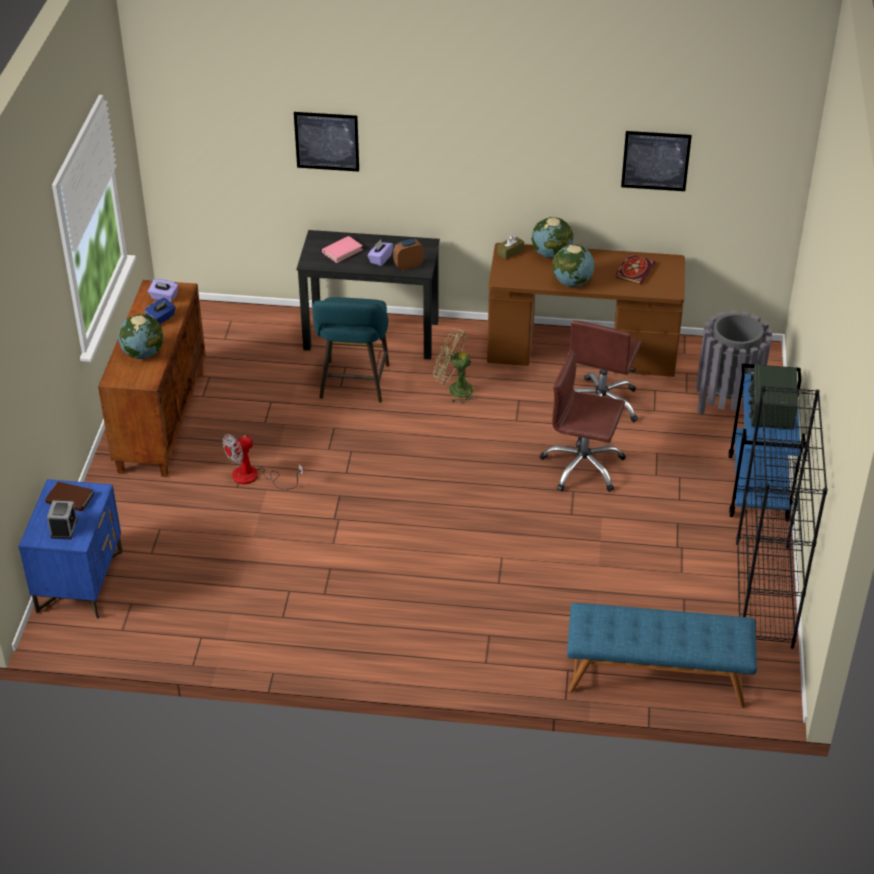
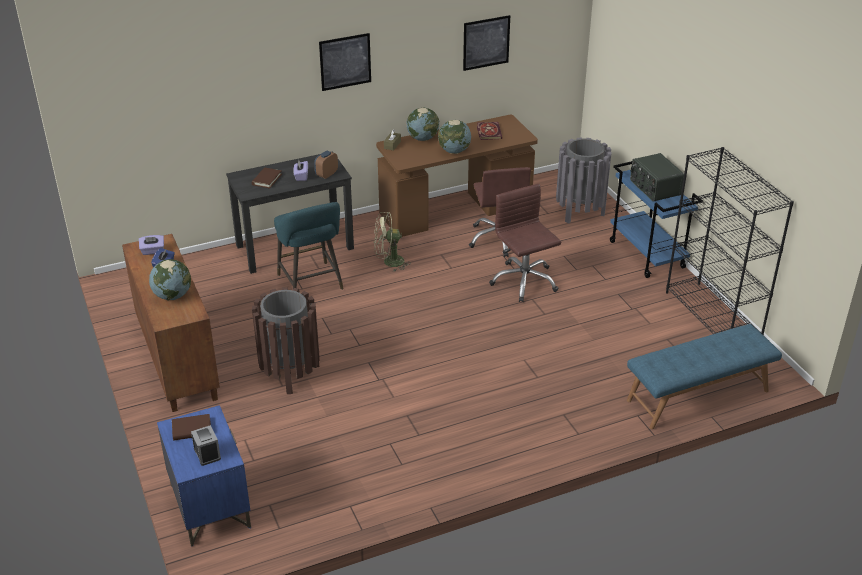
camera: 30 degrees left, 5 degrees down
fan [222,434,303,490] -> brown trash can [252,287,320,394]
picture [294,112,359,172] -> picture moved to [319,33,371,91]
pink book [322,236,363,263] -> brown book [252,168,282,189]
brown office chair [540,350,626,492] -> brown office chair turned 75 degrees clockwise [489,184,561,302]

